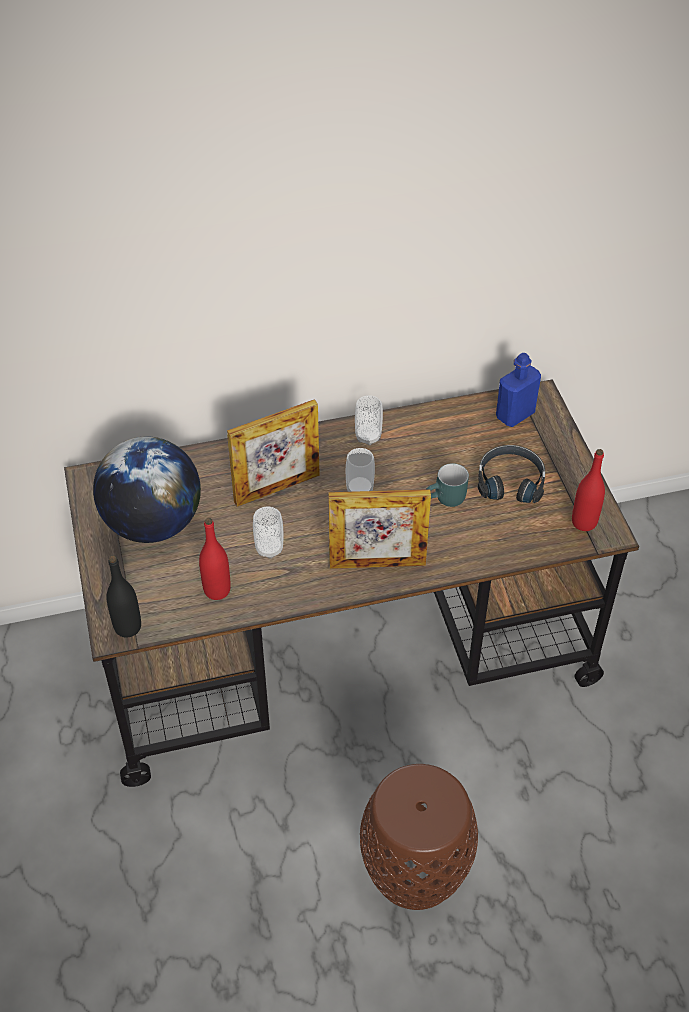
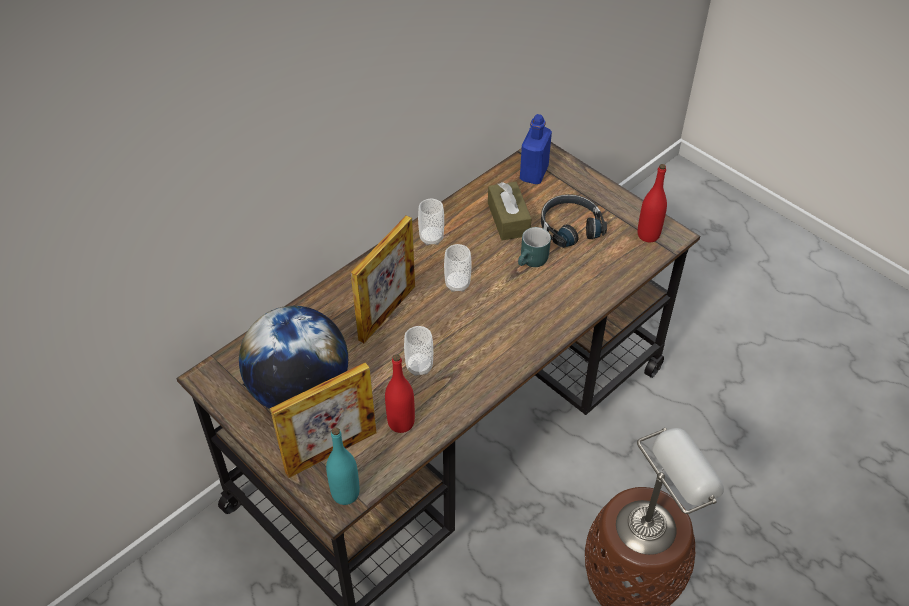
camera: 30 degrees left, 0 degrees up
black bottle [106,556,141,638] -> turquoise bottle [326,427,360,505]
picture frame [329,489,431,569] -> picture frame moved to [270,362,376,478]
none -> brown tissue box [488,182,532,241]
none -> white table lamp [616,428,724,555]

